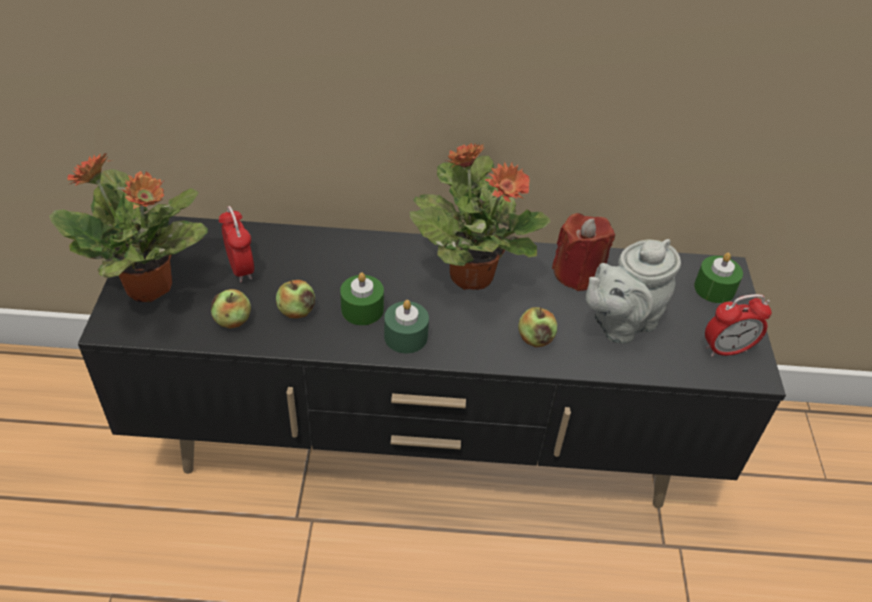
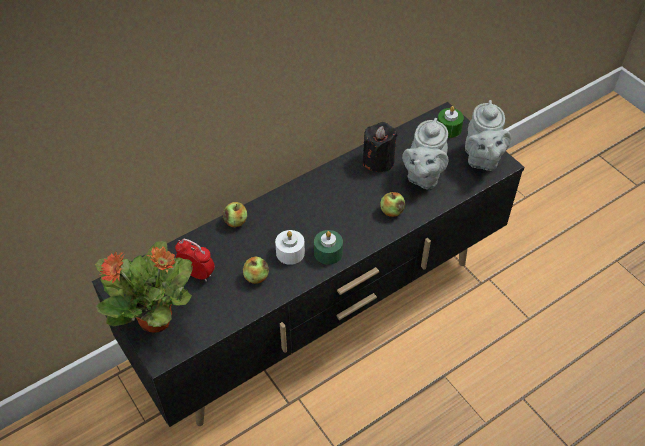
camera: 35 degrees left, 5 degrees up
apple [211,289,251,329] -> apple moved to [223,202,247,227]
green candle [340,272,384,325] -> white candle [275,230,305,265]
potted plant [409,143,550,290] -> none
red candle [552,213,615,291] -> black candle [363,122,397,172]
alarm clock [705,294,772,357] -> grey teapot [465,100,511,171]

